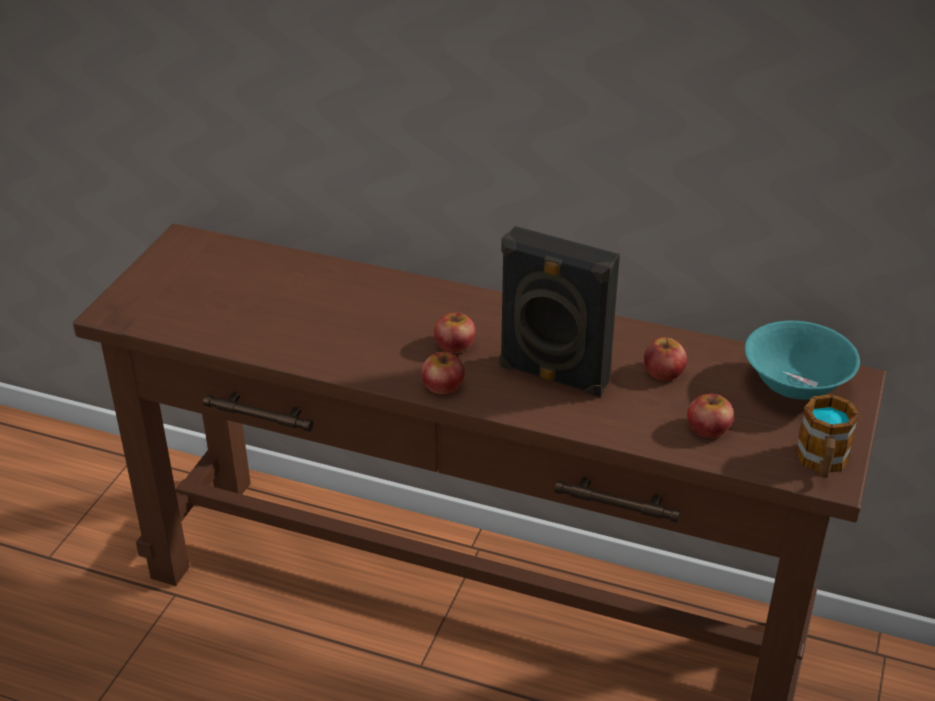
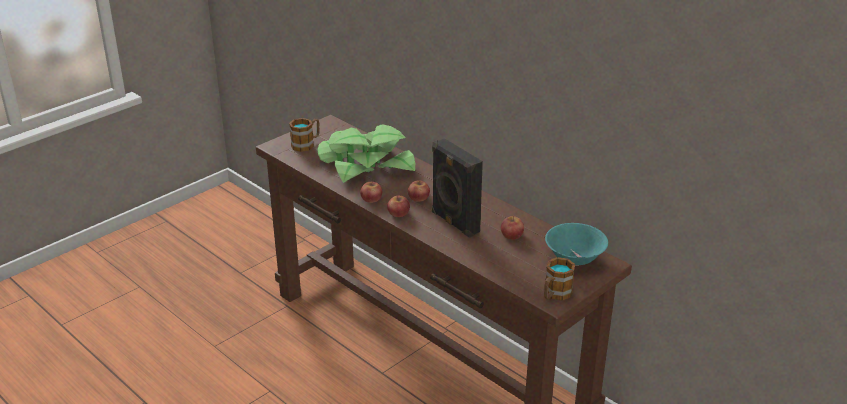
camera: 25 degrees right, 5 degrees down
apple [687,393,734,438] -> apple moved to [360,182,382,203]
none -> mug [289,118,319,152]
none -> potted plant [317,124,415,183]

